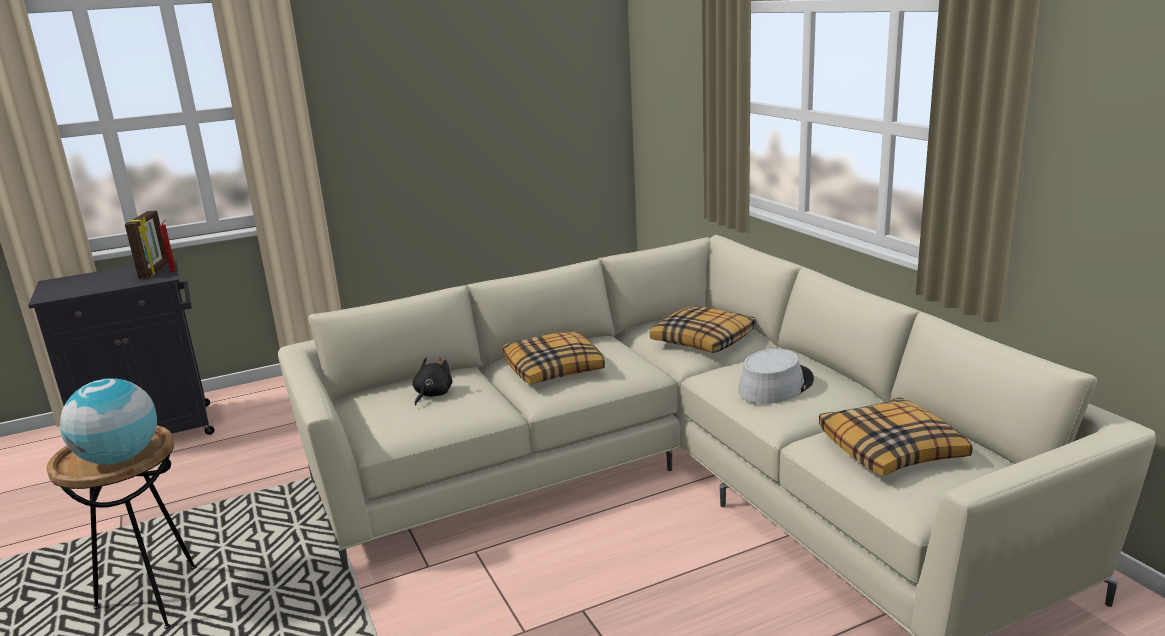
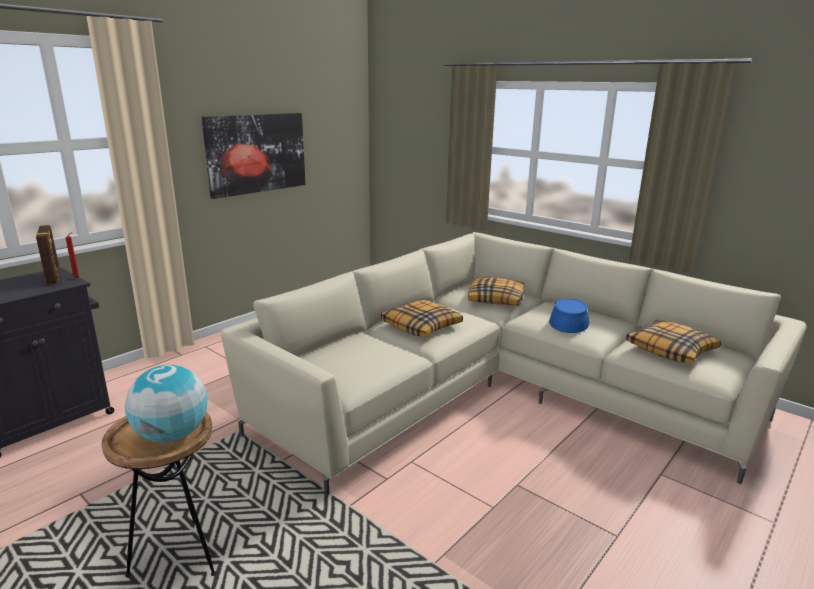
camera: 25 degrees left, 0 degrees up
black plush toy [412,357,453,406] -> none
grey hat [738,349,814,404] -> blue hat [549,298,589,333]
none -> picture [202,113,306,199]

